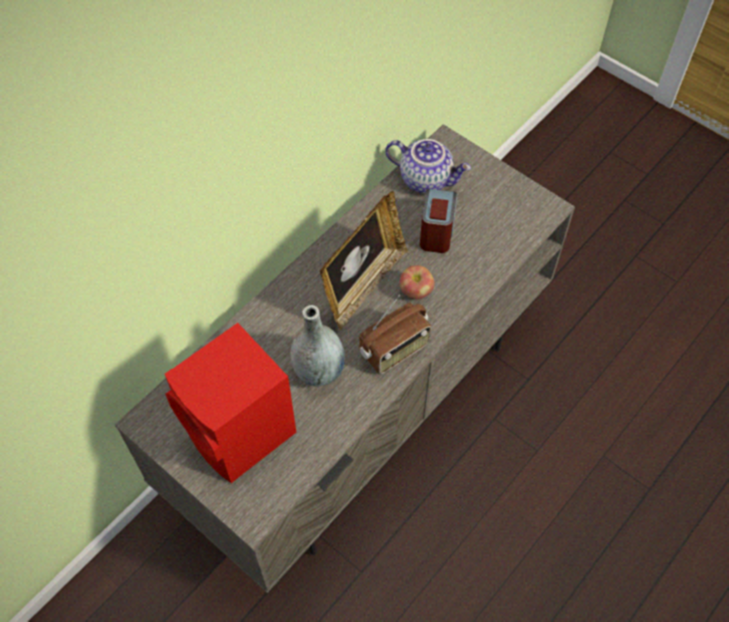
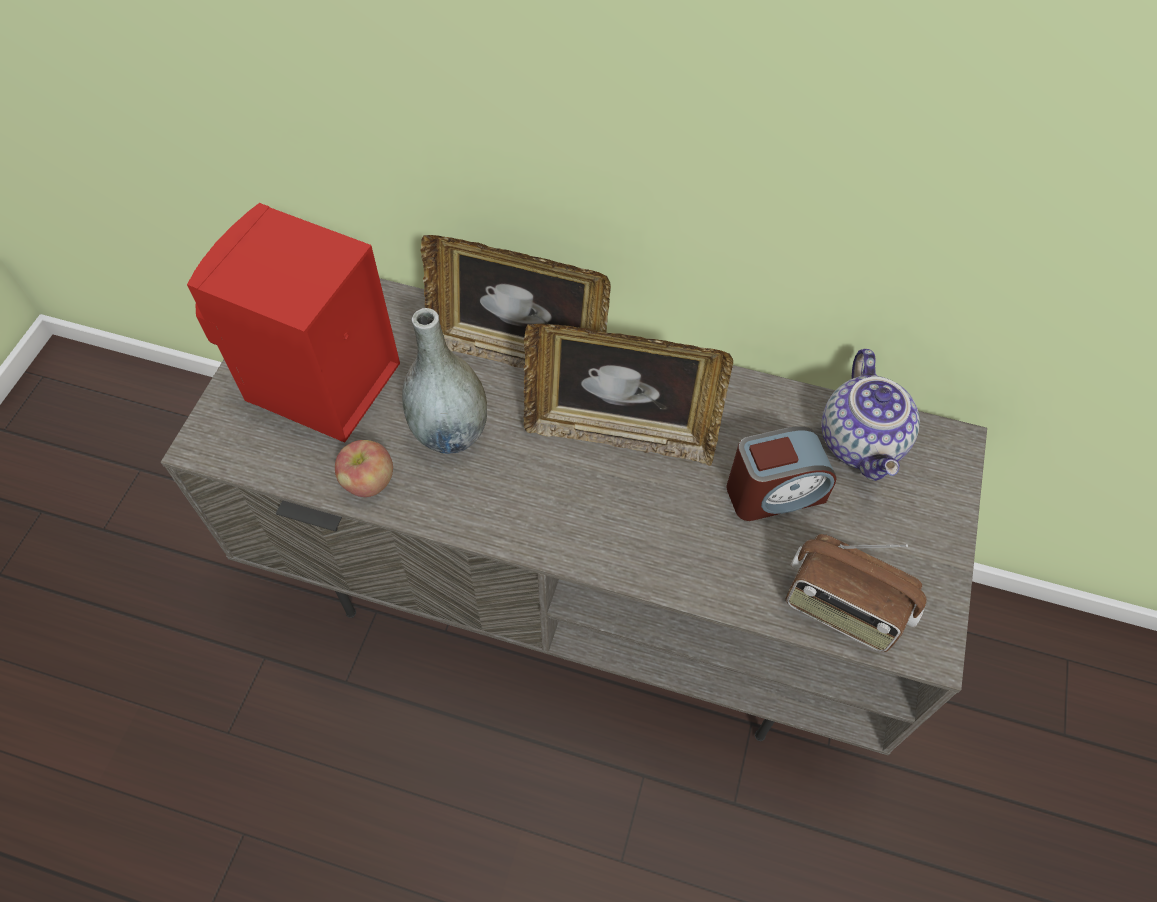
camera: 65 degrees right, 0 degrees up
radio [359,295,431,374] -> radio moved to [786,534,927,652]
apple [399,265,434,299] -> apple moved to [335,440,393,497]
none -> picture frame [421,235,611,368]

